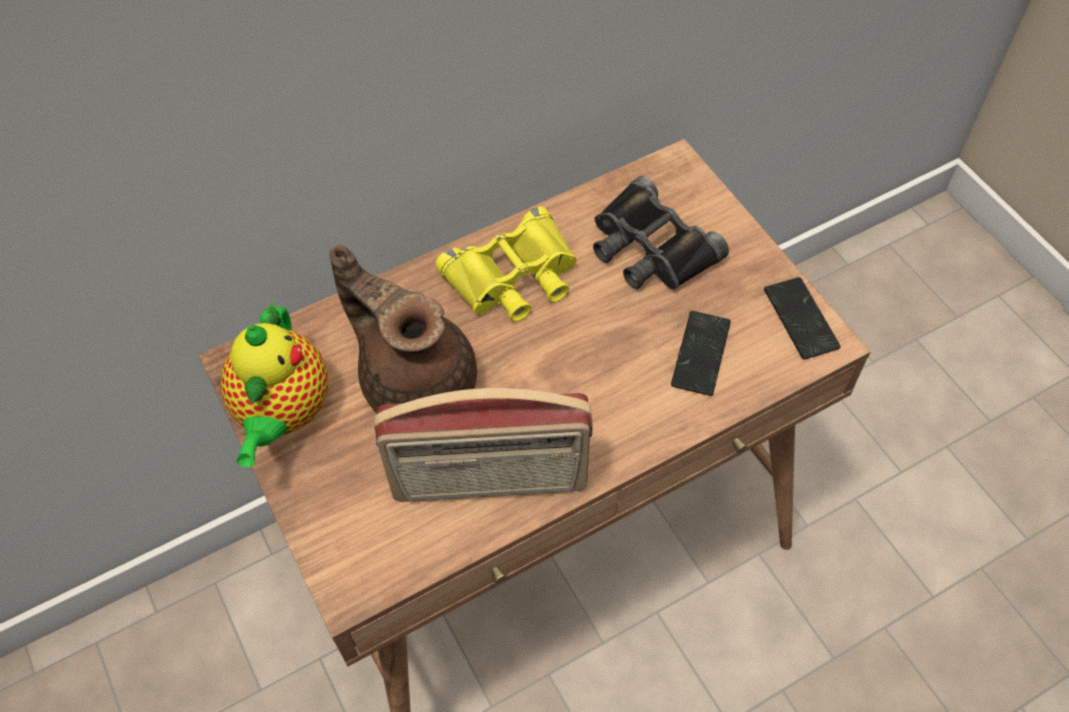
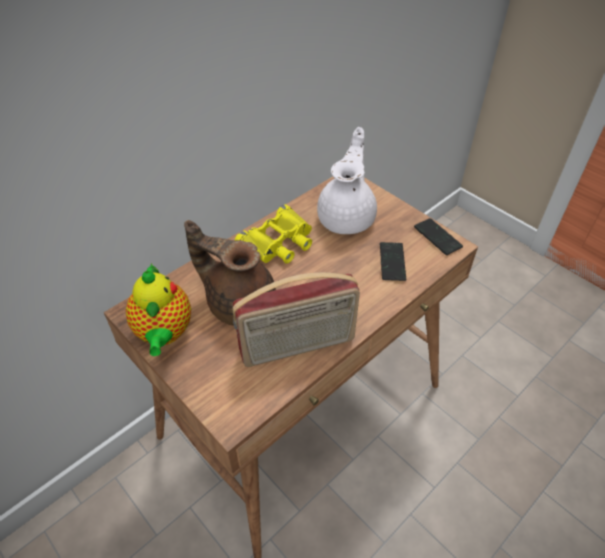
camera: 15 degrees left, 10 degrees down
black binoculars [593,175,729,290] -> white teapot [317,127,377,234]

